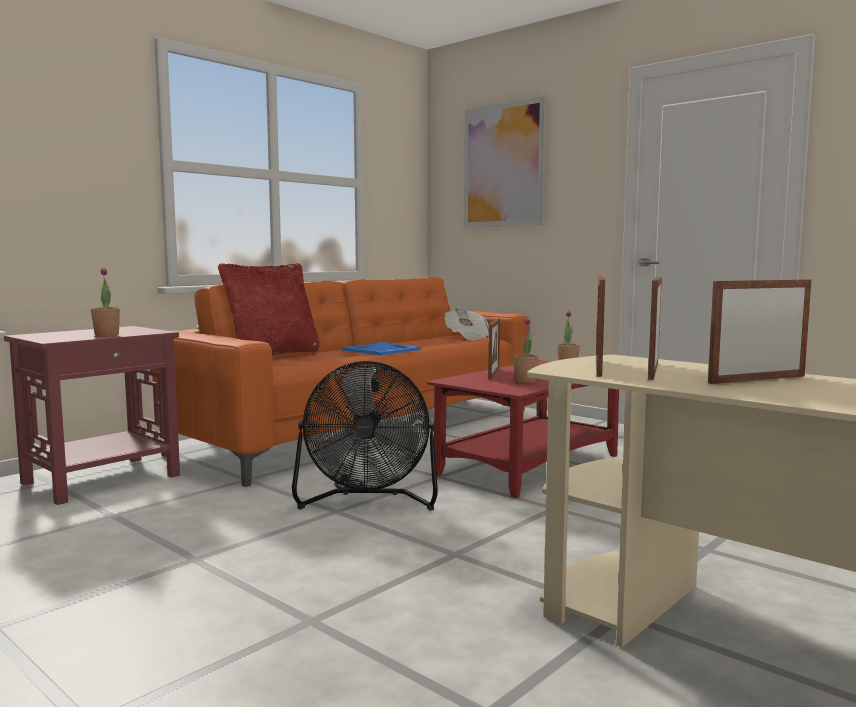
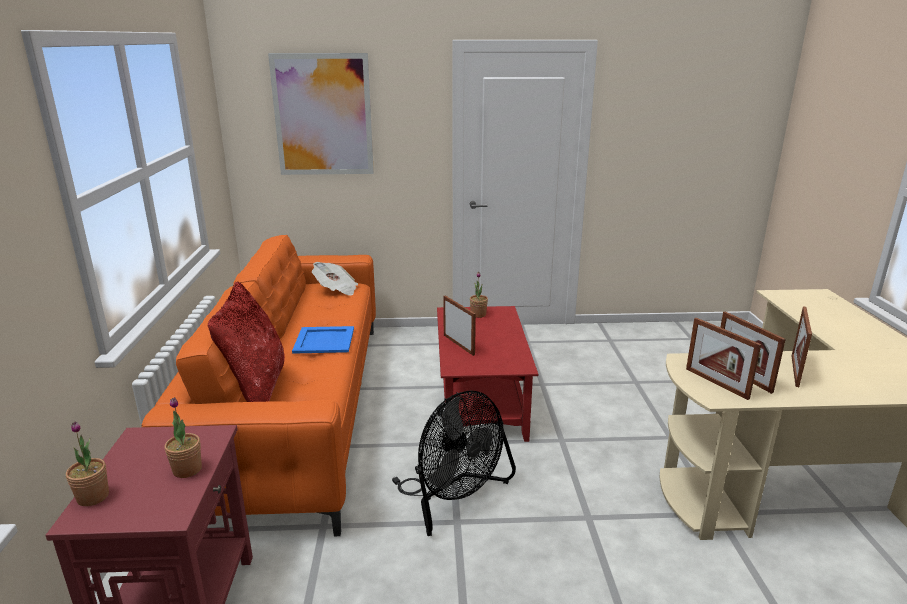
camera: 45 degrees left, 15 degrees up
potted plant [513,317,539,383] -> potted plant moved to [66,422,109,506]

